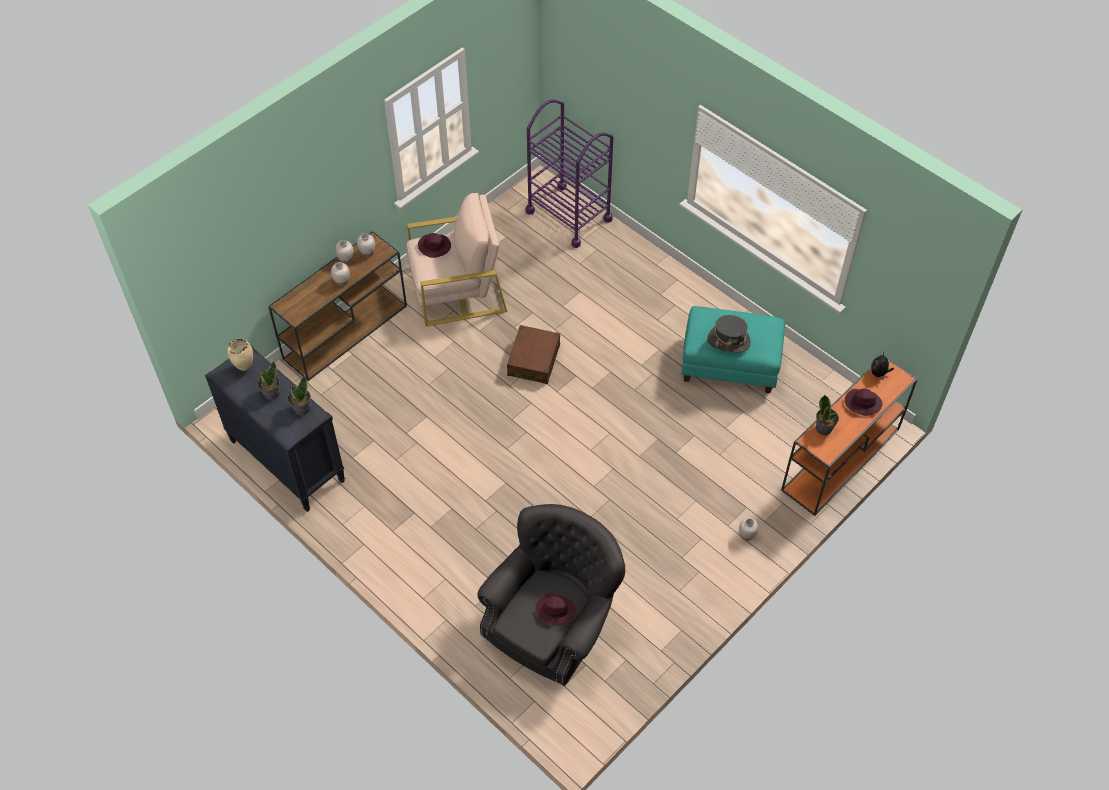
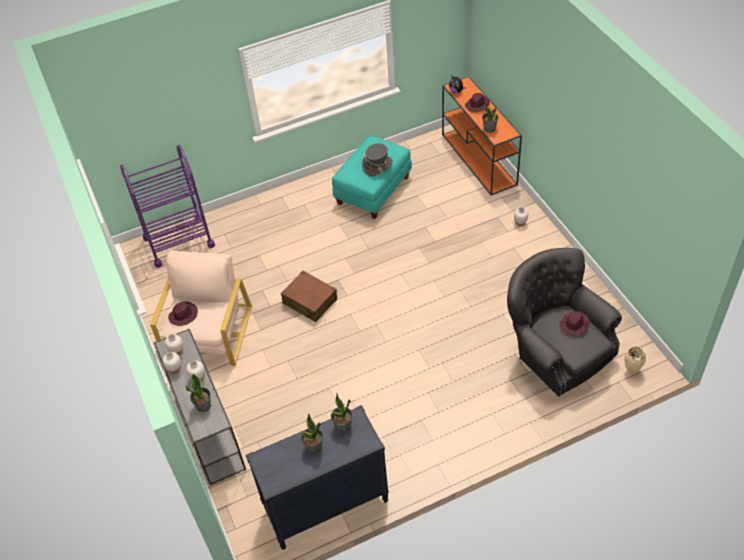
camera: 65 degrees left, 5 degrees down
beige vase [227,339,253,371] -> beige vase moved to [625,346,646,373]
brown console table [268,231,407,381] -> grey console table [154,329,246,485]
none -> potted plant [186,374,211,412]

